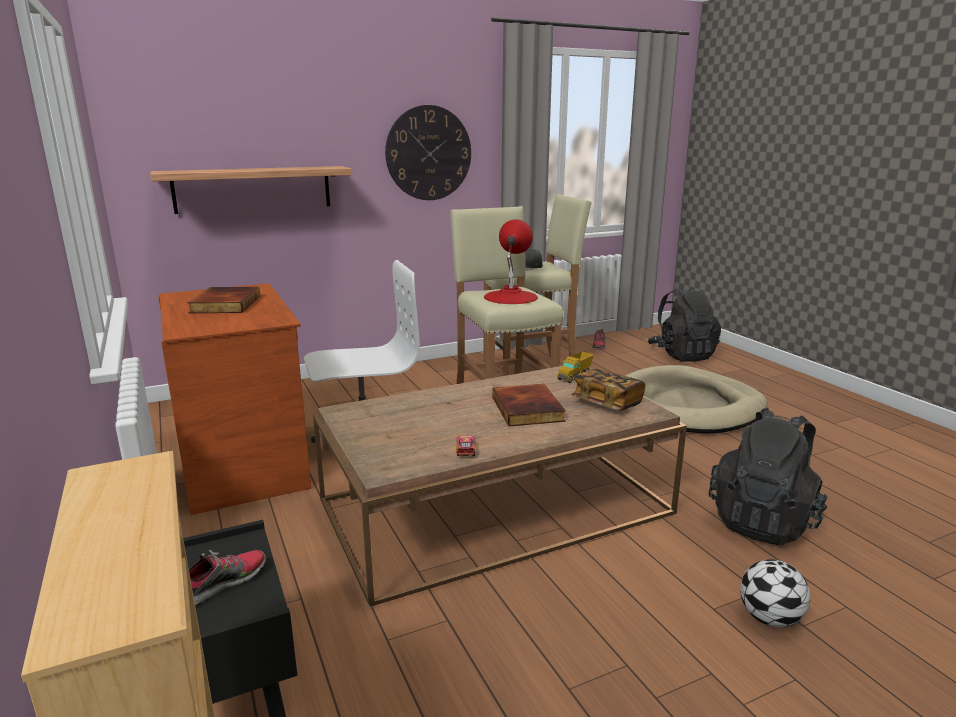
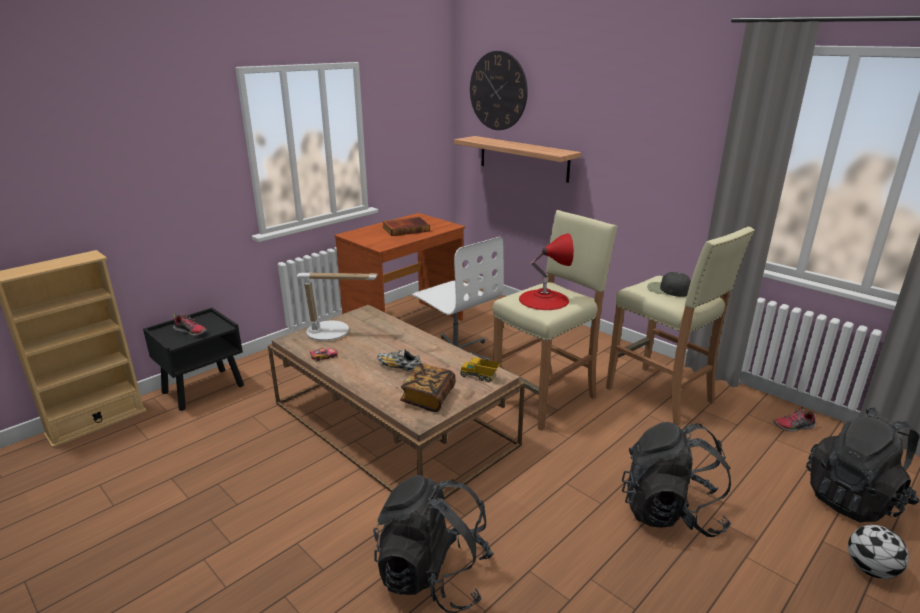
camera: 70 degrees right, 5 degrees up
wall clock [385,105,471,200] -> wall clock moved to [470,51,528,130]
book [492,384,566,426] -> shoe [377,349,421,372]
beige dog bed [625,365,767,434] -> black backpack [622,422,731,537]
football [740,559,810,628] -> football moved to [848,525,909,579]
none -> table lamp [297,273,378,341]

